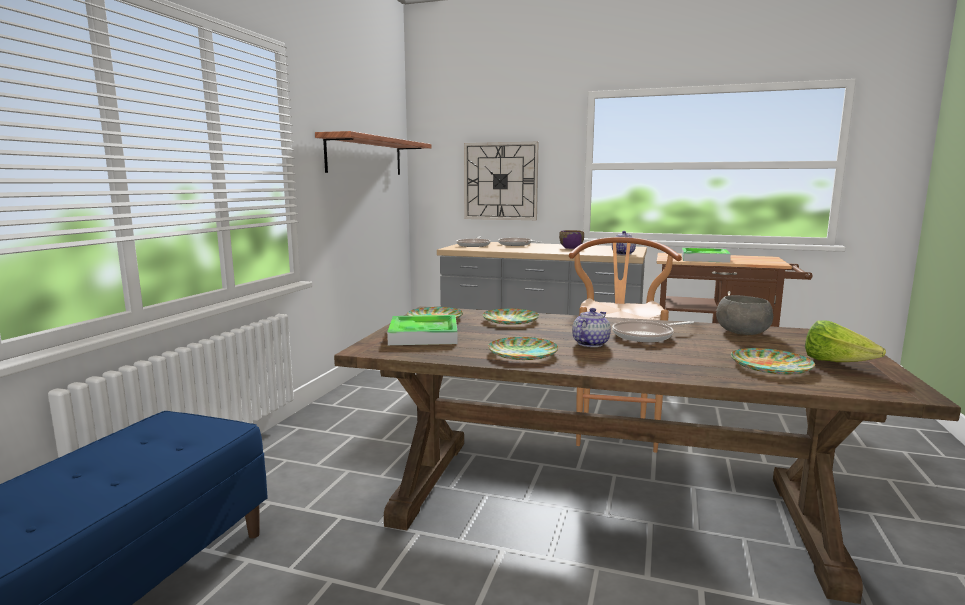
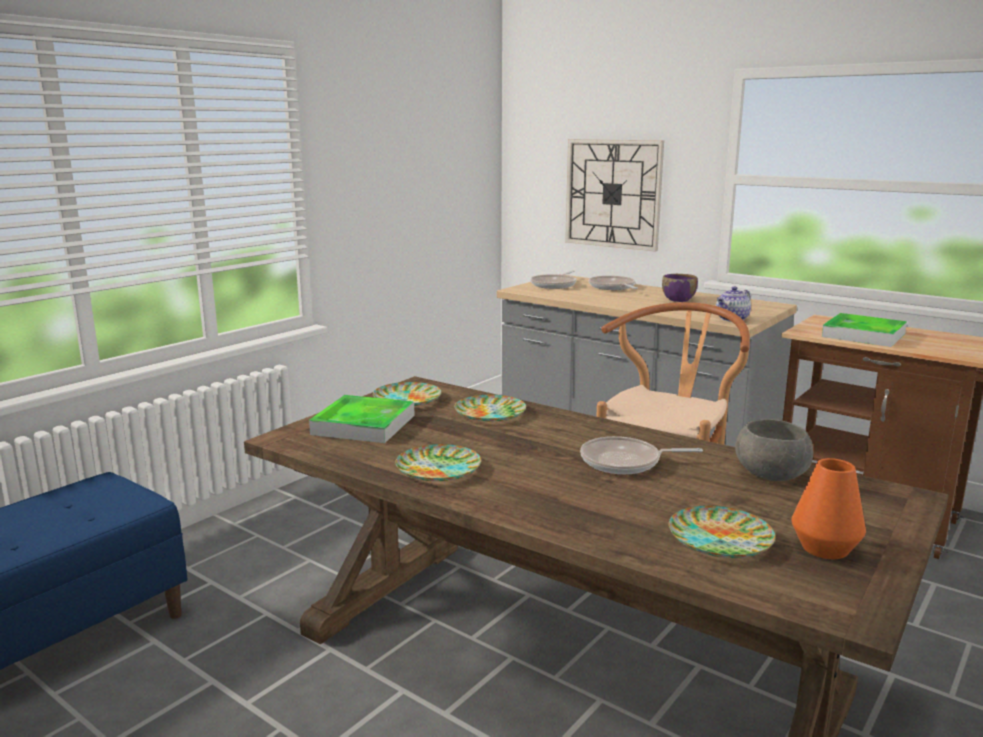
camera: 20 degrees right, 5 degrees up
shelf [315,131,432,175] -> none
teapot [572,308,611,347] -> none
lettuce [805,320,886,362] -> orange vase [791,458,866,559]

